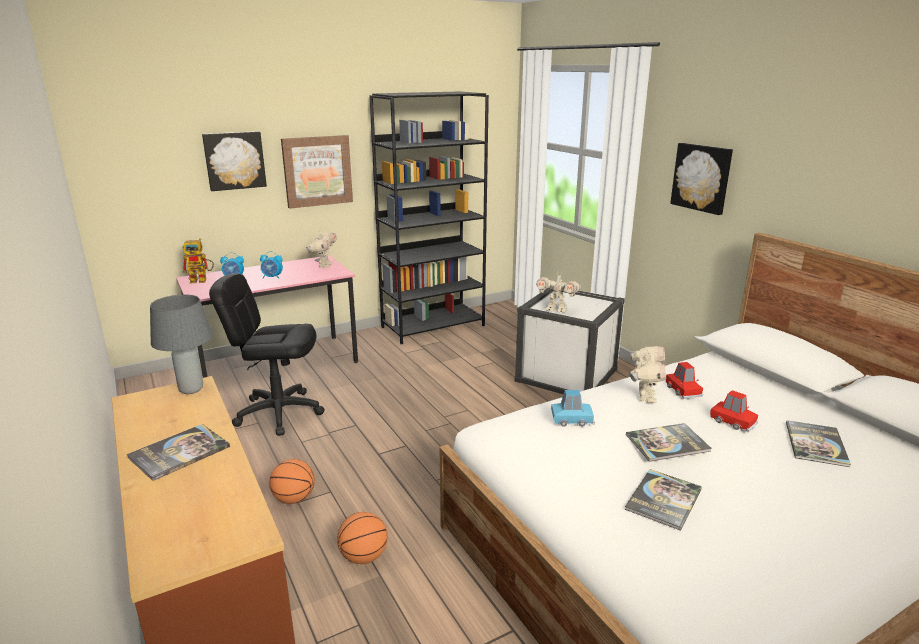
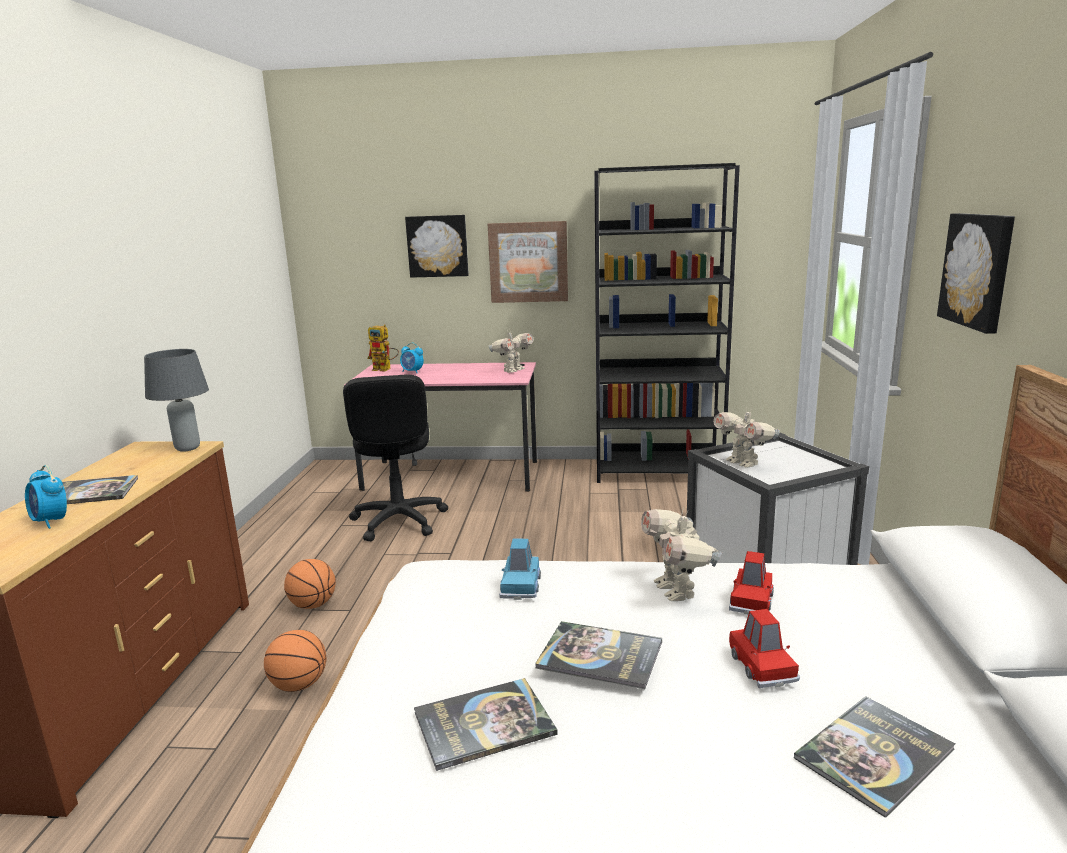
camera: 35 degrees right, 5 degrees down
black office chair [209,273,325,436] -> black office chair turned 135 degrees counterclockwise [343,375,448,541]
alarm clock [260,251,283,279] -> alarm clock moved to [25,465,67,529]
blue toy car [551,390,595,427] -> blue toy car turned 60 degrees clockwise [499,539,541,600]
toy robot [629,345,666,403] -> toy robot turned 120 degrees clockwise [641,507,722,601]

